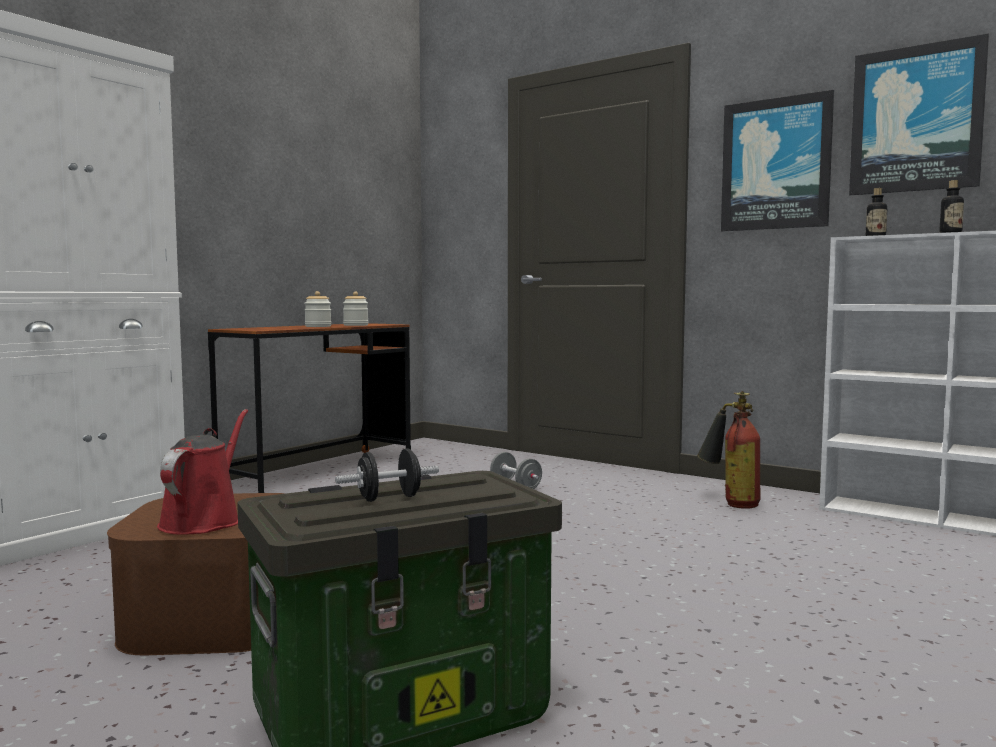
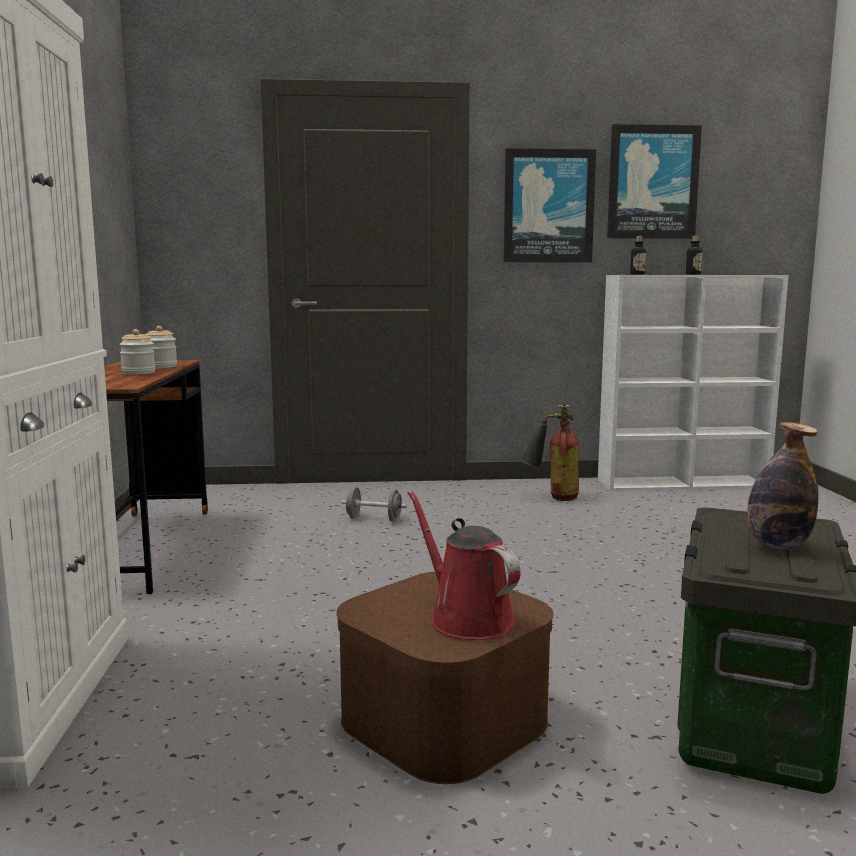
camera: 40 degrees left, 5 degrees up
black dumbbell [335,448,439,502] -> bottle [747,422,818,549]

